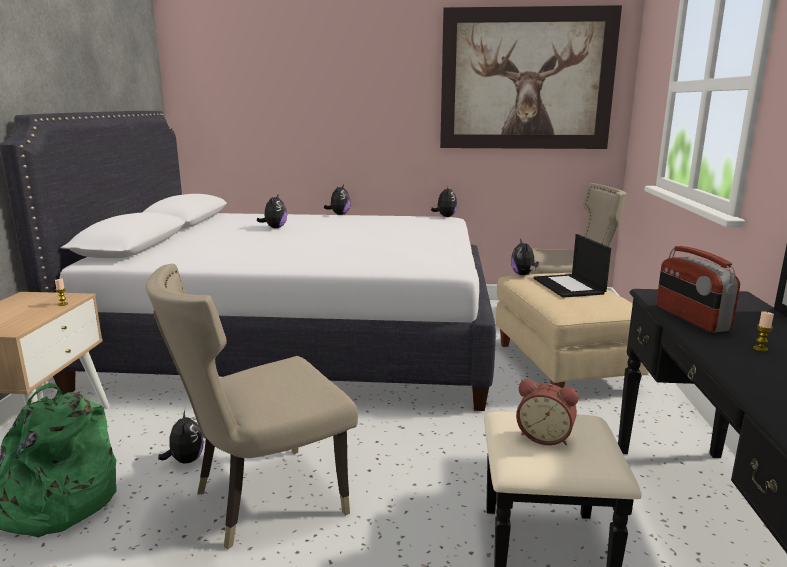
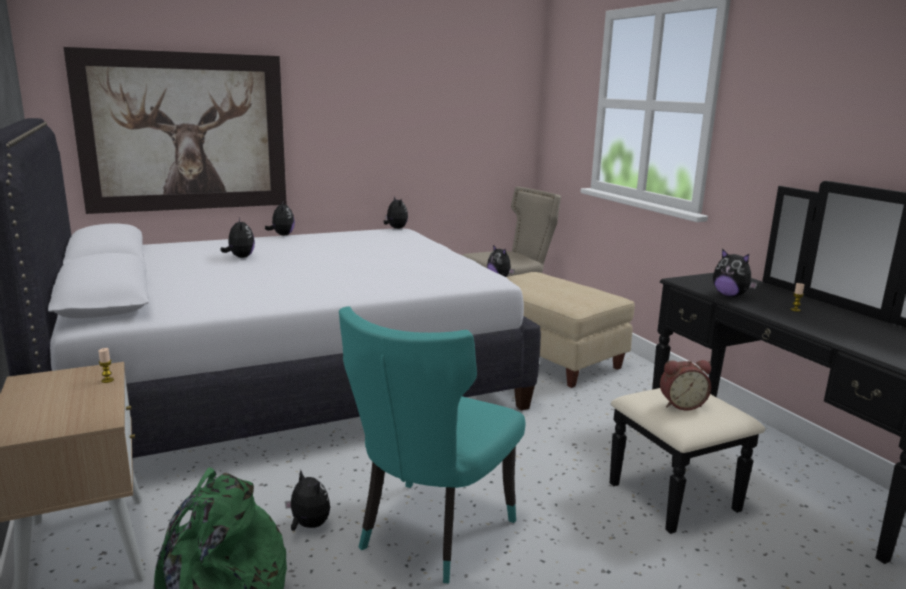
camera: 30 degrees left, 0 degrees up
beige chair [146,263,358,549] -> turquoise chair [339,306,525,583]
picture [440,5,622,149] -> picture moved to [63,47,287,214]
laptop [534,234,611,298] -> none
radio [657,246,740,333] -> plush toy [713,249,758,297]

